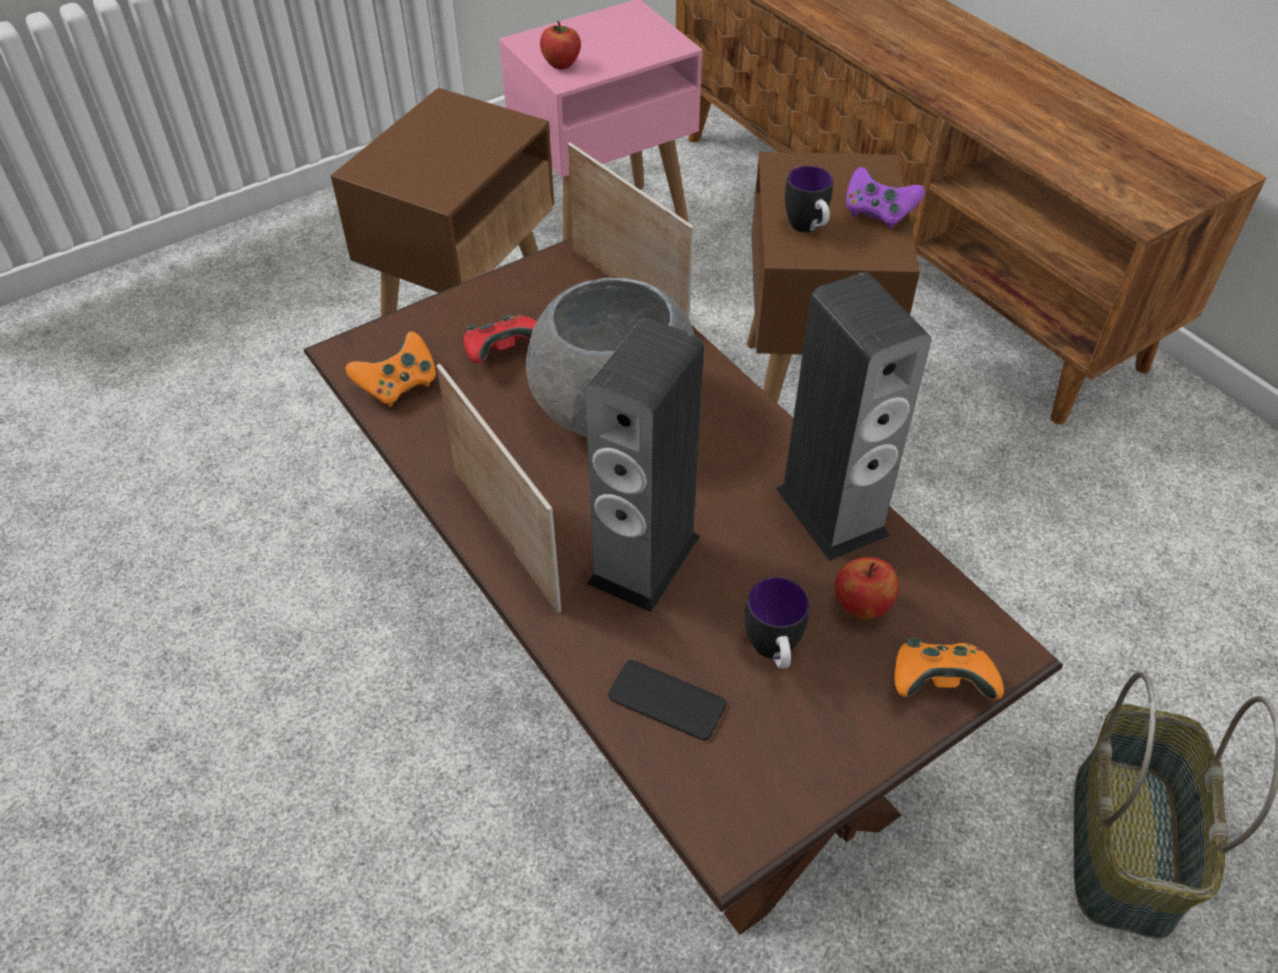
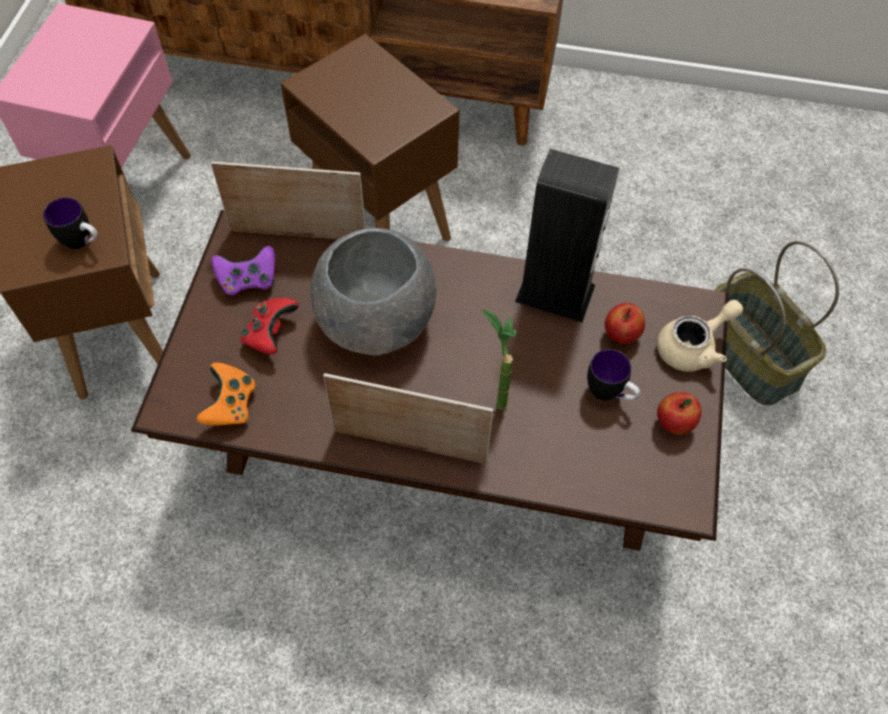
camera: 45 degrees left, 10 degrees up
apple [540,21,581,69] -> apple moved to [657,392,701,435]
speaker [585,318,704,612] -> potted plant [482,309,516,410]
phone [608,660,726,740] -> none
mug [785,166,833,232] -> mug moved to [43,197,98,249]
purple game controller [846,167,925,229] -> purple game controller moved to [212,246,275,296]
orange game controller [895,638,1004,700] -> beige teapot [657,300,743,372]

